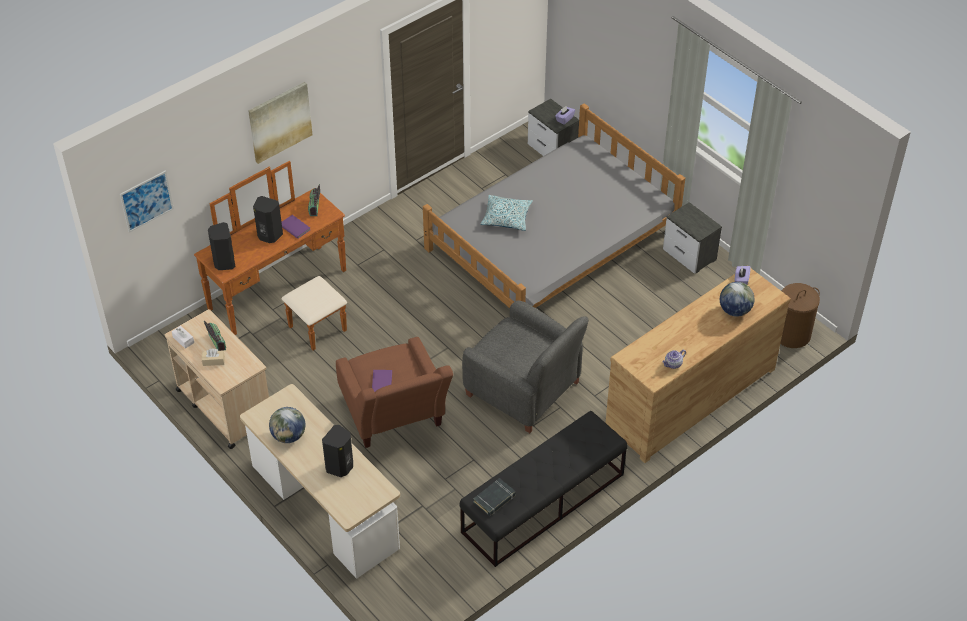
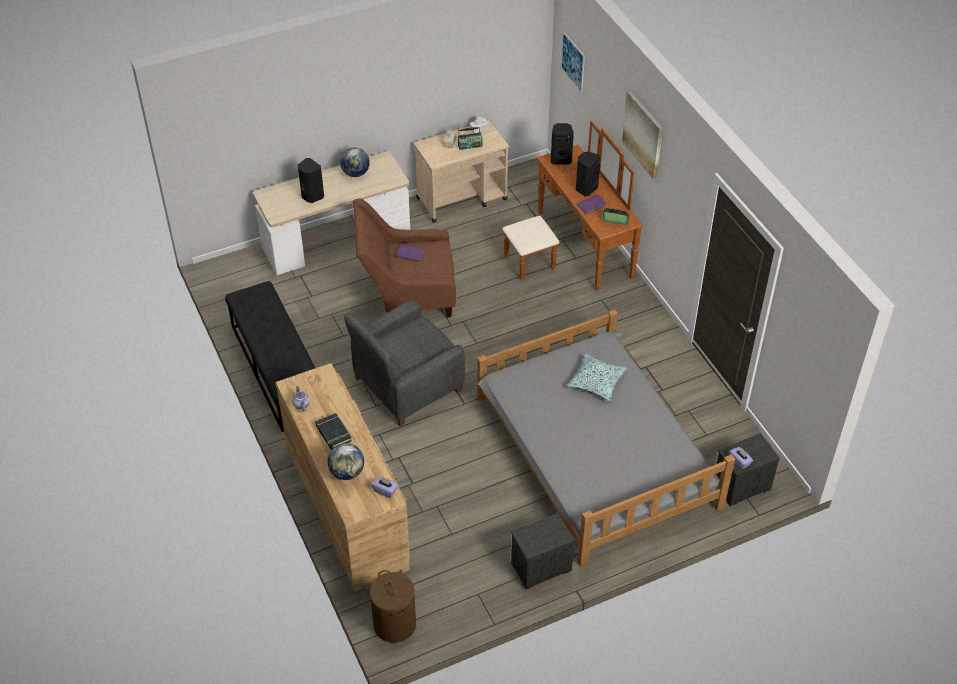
camera: 105 degrees right, 0 degrees up
black book [473,478,516,516] -> black book moved to [315,413,352,450]

